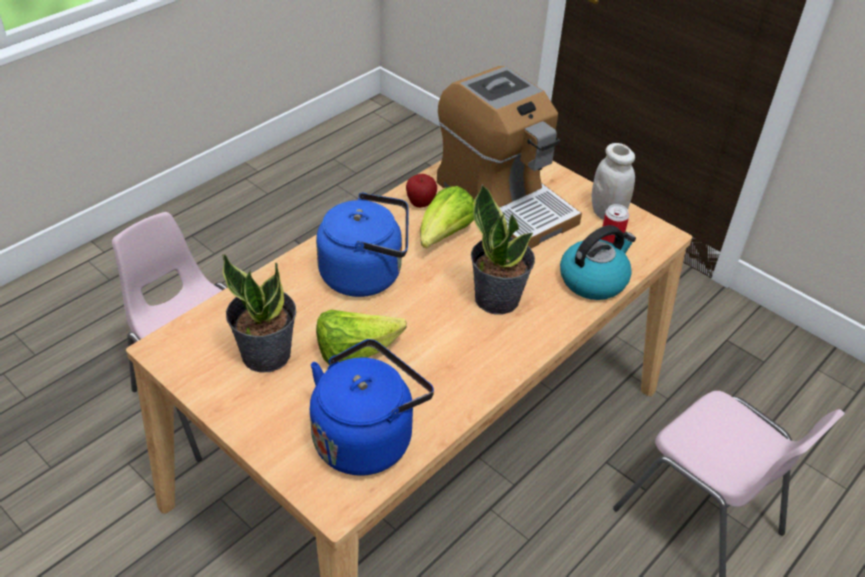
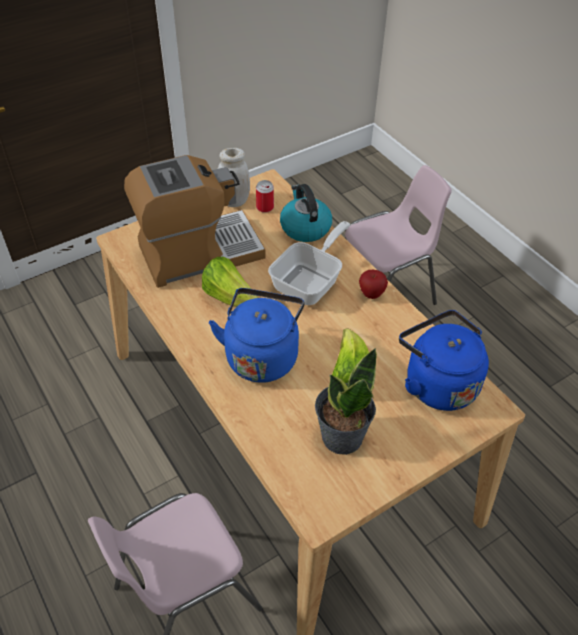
camera: 75 degrees left, 5 degrees up
apple [406,174,437,208] -> apple moved to [359,270,388,299]
potted plant [471,184,535,315] -> frying pan [268,221,350,305]

